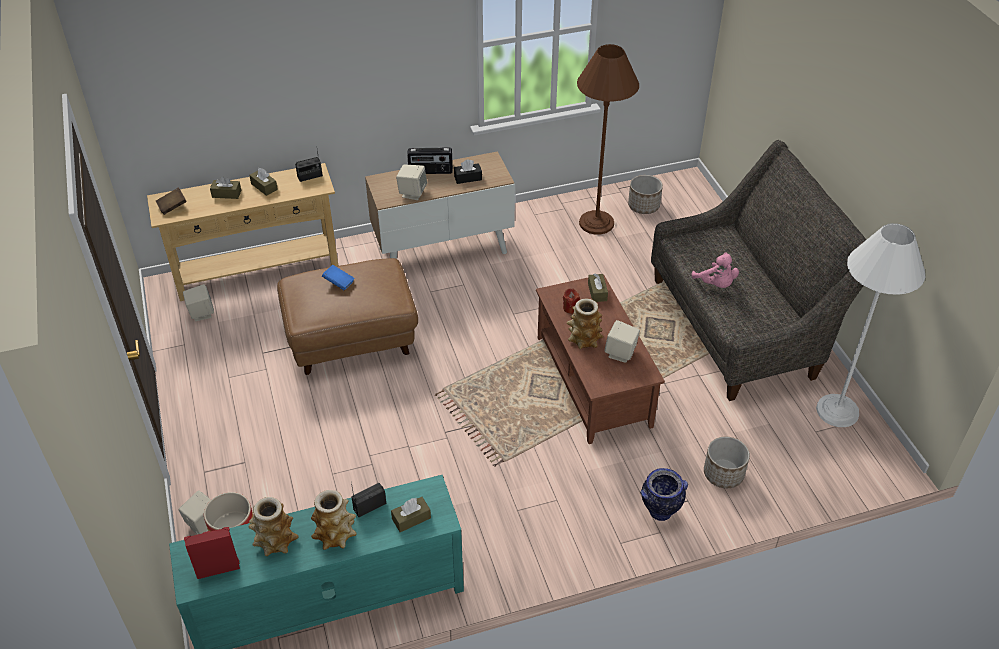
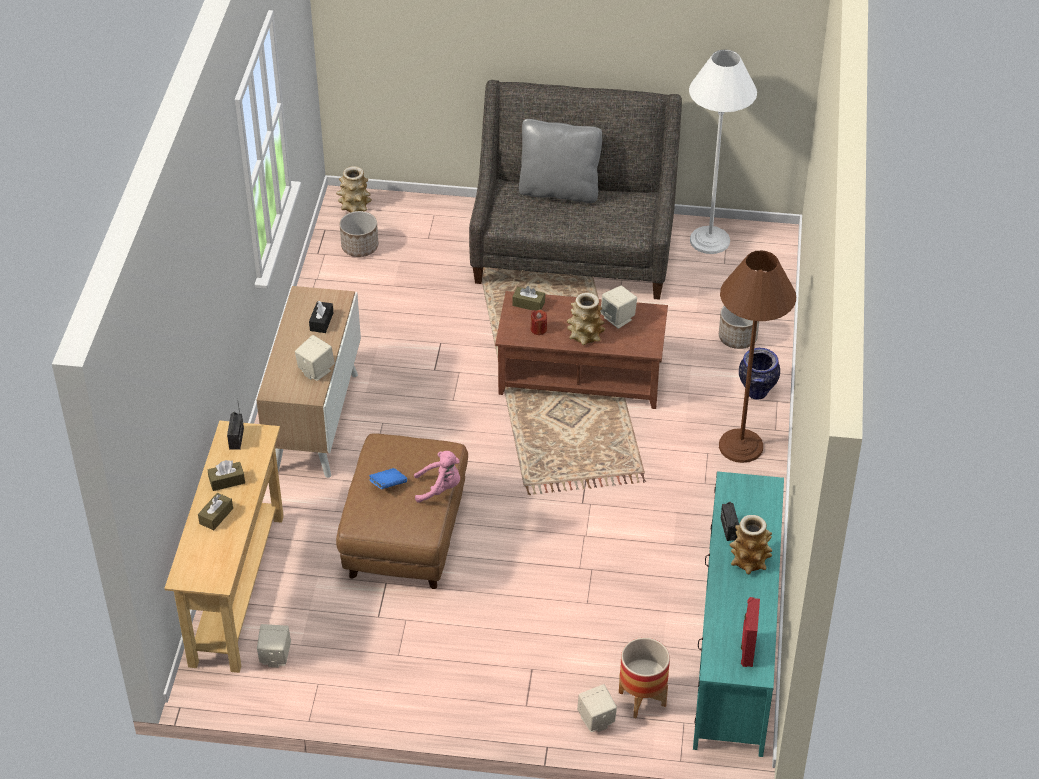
camera: 65 degrees left, 0 degrees up
brown book [156,188,187,215] -> none
vase [248,497,299,556] -> vase moved to [336,166,372,212]
brown tissue box [391,497,431,532] -> none
radio [407,148,453,174] -> none
brown floor lamp [577,44,639,235] -> brown floor lamp moved to [719,250,796,463]
pink plush toy [691,253,739,288] -> pink plush toy moved to [414,451,460,503]
none -> grey pillow [519,119,602,203]

